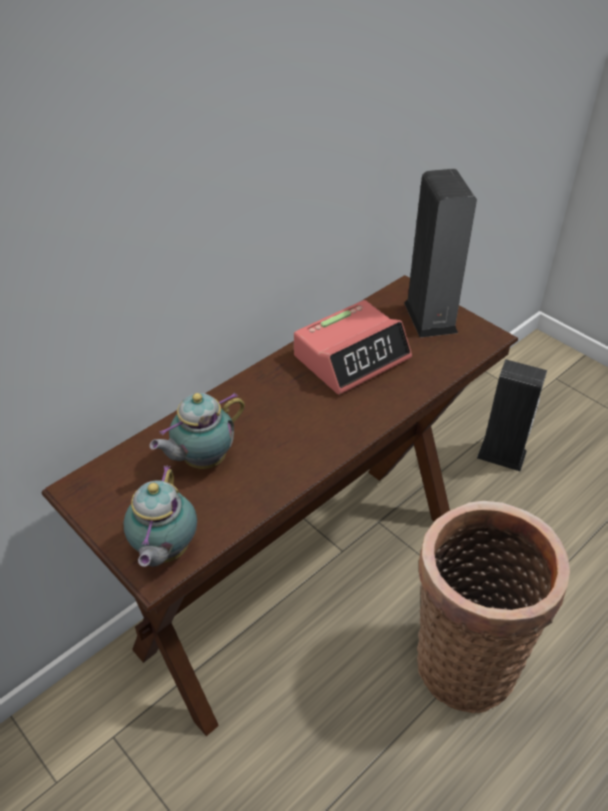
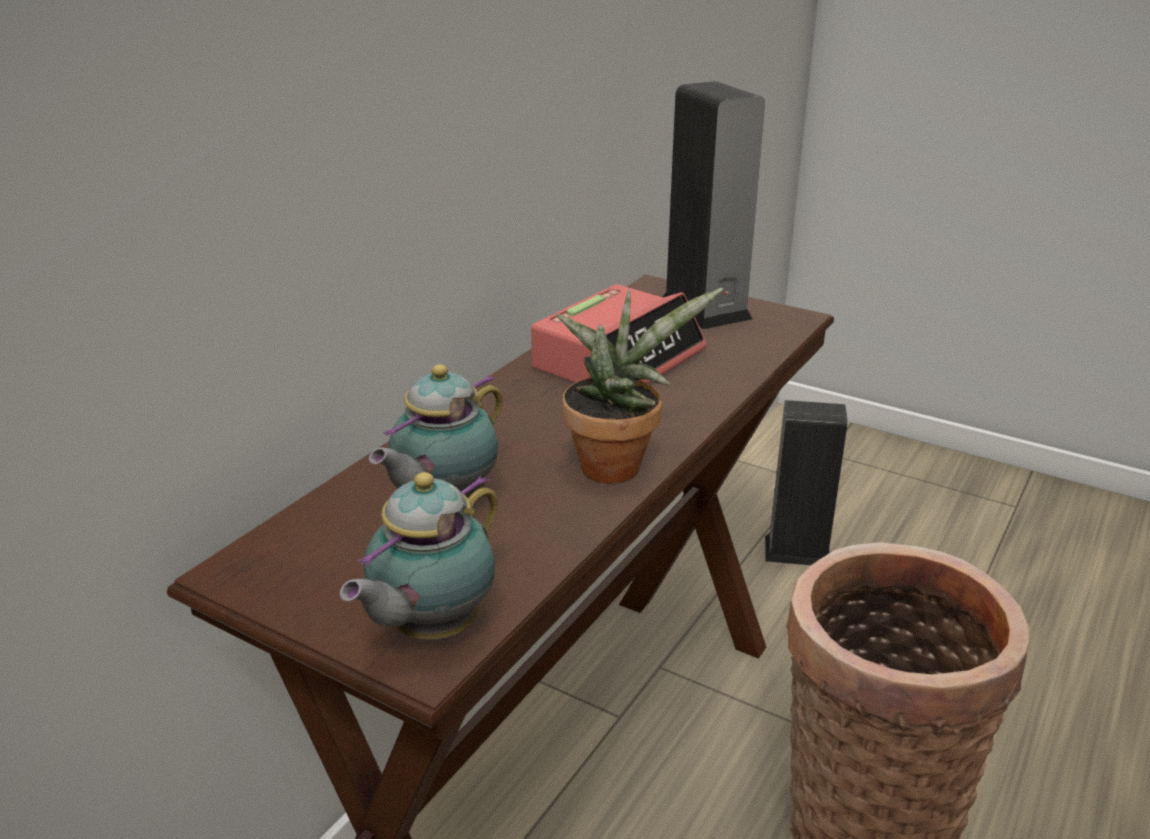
camera: 15 degrees left, 15 degrees down
teapot [123,465,197,567] -> teapot turned 45 degrees clockwise [340,472,498,640]
none -> potted plant [556,288,723,484]

